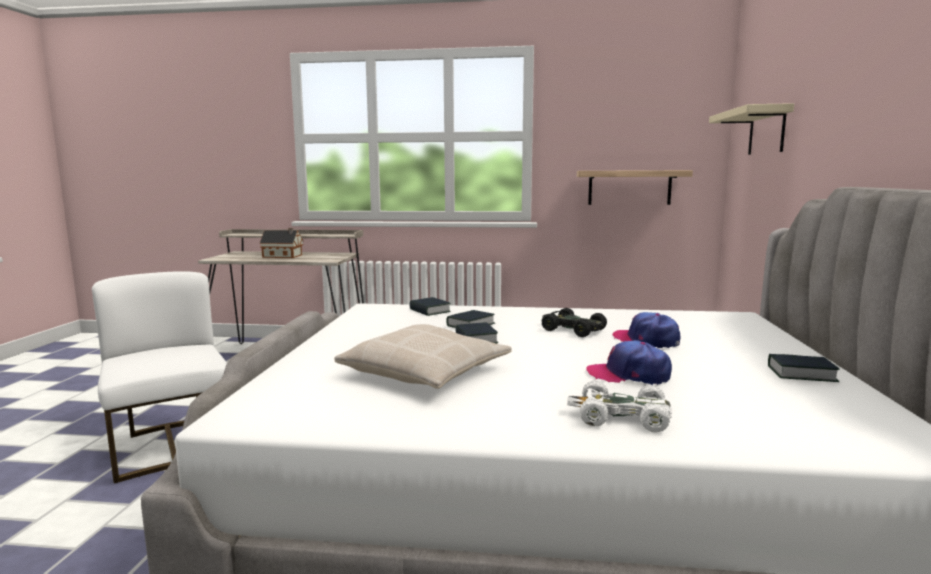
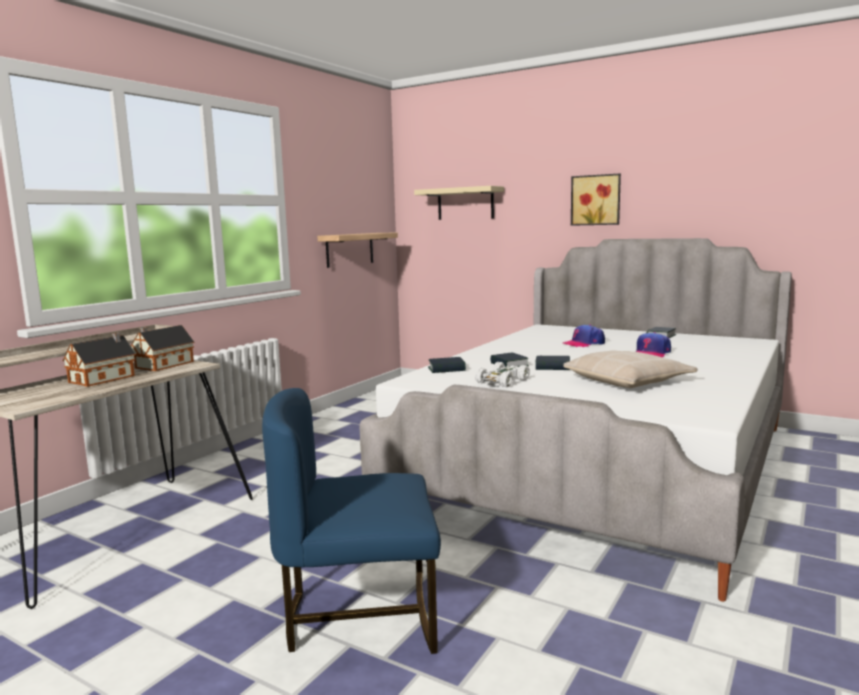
camera: 65 degrees left, 0 degrees up
white chair [92,271,227,483] -> blue chair [262,388,441,654]
black toy car [542,308,607,337] -> none
white toy car [567,381,672,433] -> white toy car moved to [475,362,530,387]
none -> toy house [131,325,195,371]
none -> picture [571,174,621,226]

